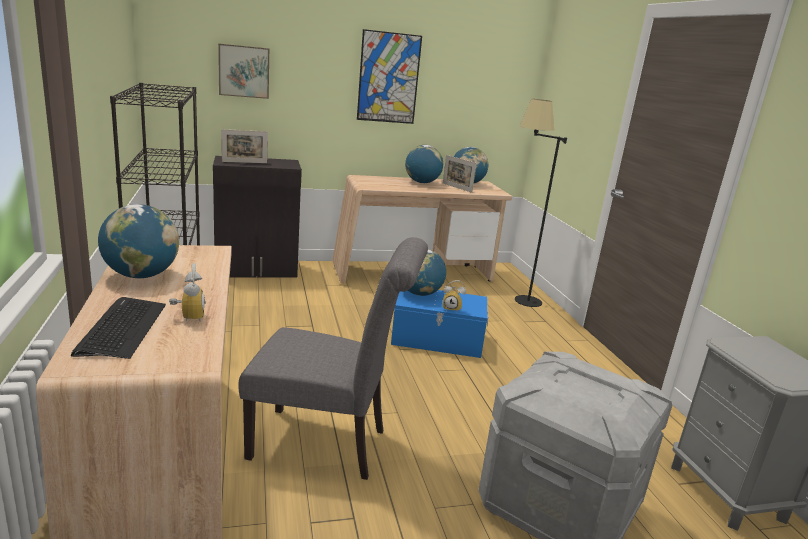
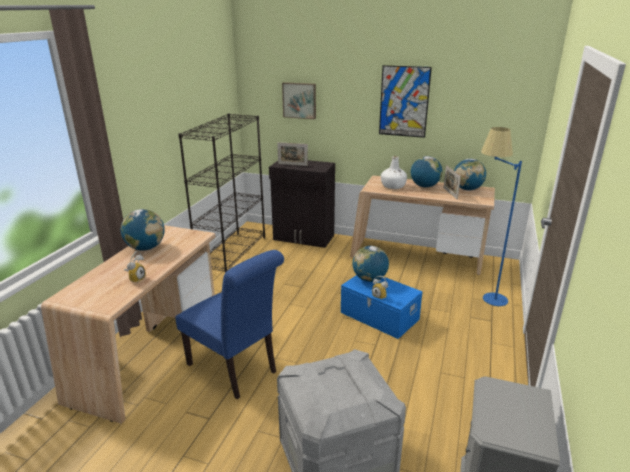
camera: 35 degrees right, 5 degrees up
keyboard [71,297,166,359] -> none
grey chair [238,237,428,480] -> blue chair [175,250,284,399]
black floor lamp [515,99,567,307] -> blue floor lamp [481,127,522,306]
none -> white bottle [381,156,407,189]

